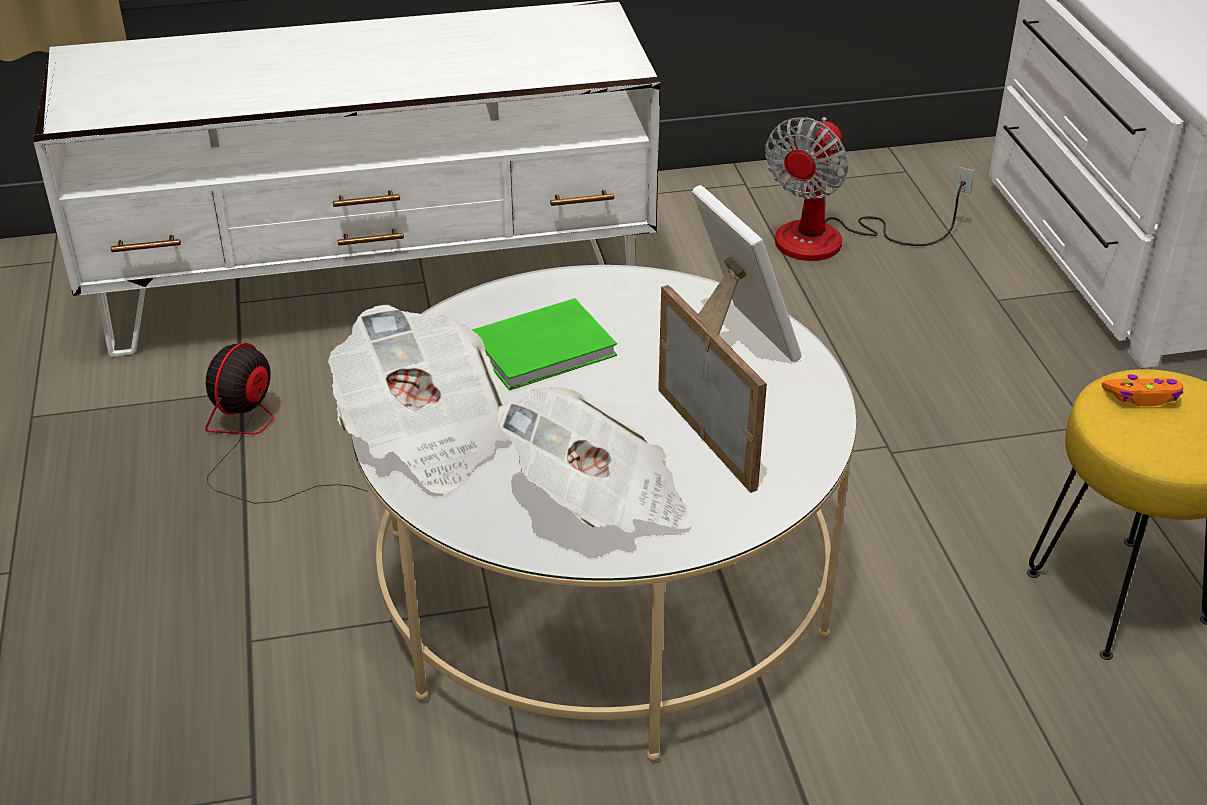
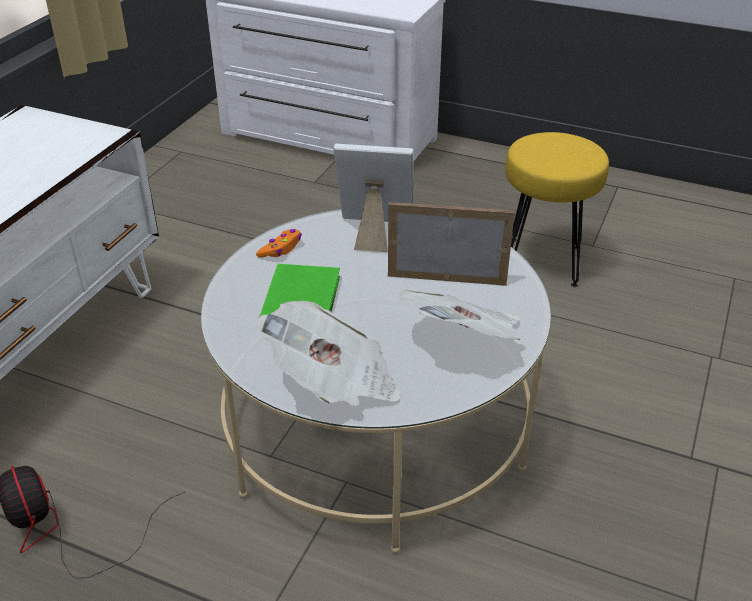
camera: 55 degrees left, 0 degrees up
fan [765,117,974,261] -> none
orange game controller [1102,374,1183,406] -> orange game controller moved to [256,229,302,258]

